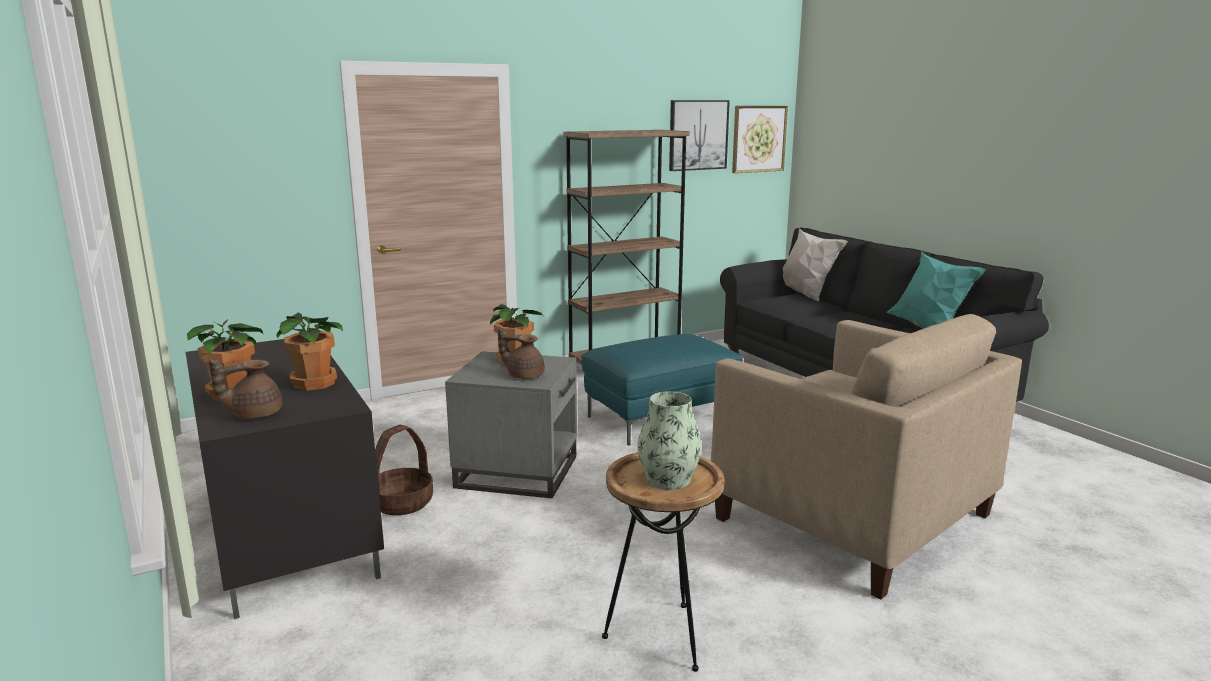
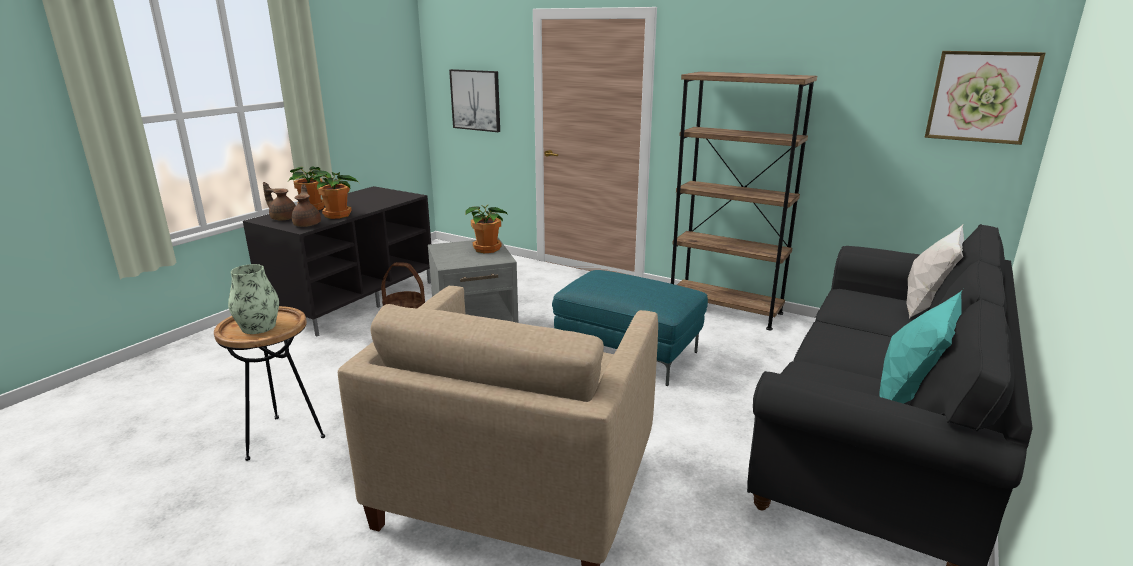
camera: 60 degrees right, 5 degrees up
brown teapot [498,327,545,379] -> brown teapot moved to [292,184,321,227]
picture [669,100,730,171] -> picture moved to [449,69,500,132]

